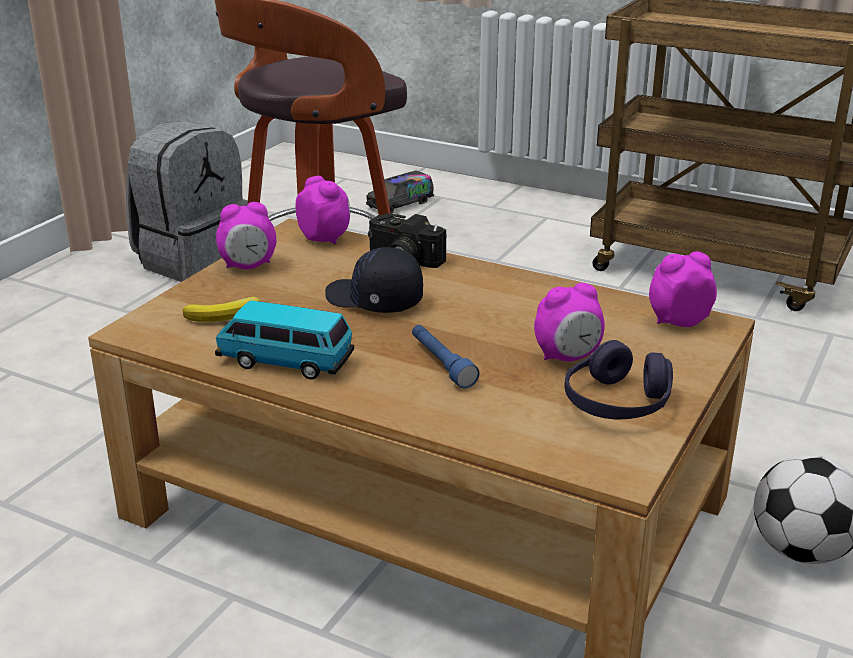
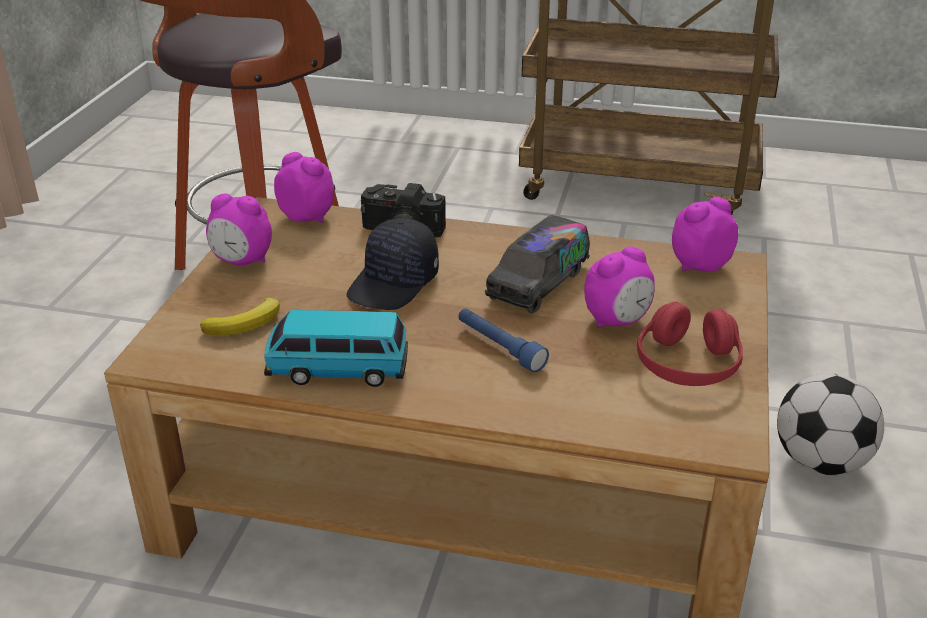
camera: 15 degrees left, 5 degrees up
grey backpack [126,121,248,282] -> none
alarm clock [216,202,276,269] -> alarm clock turned 45 degrees clockwise [206,194,272,265]
black cap [325,247,423,313] -> black cap turned 75 degrees counterclockwise [347,218,439,310]
toy truck [366,171,434,214] -> toy truck moved to [485,215,590,314]
purple headphones [564,340,673,419] -> red headphones [637,301,743,386]

